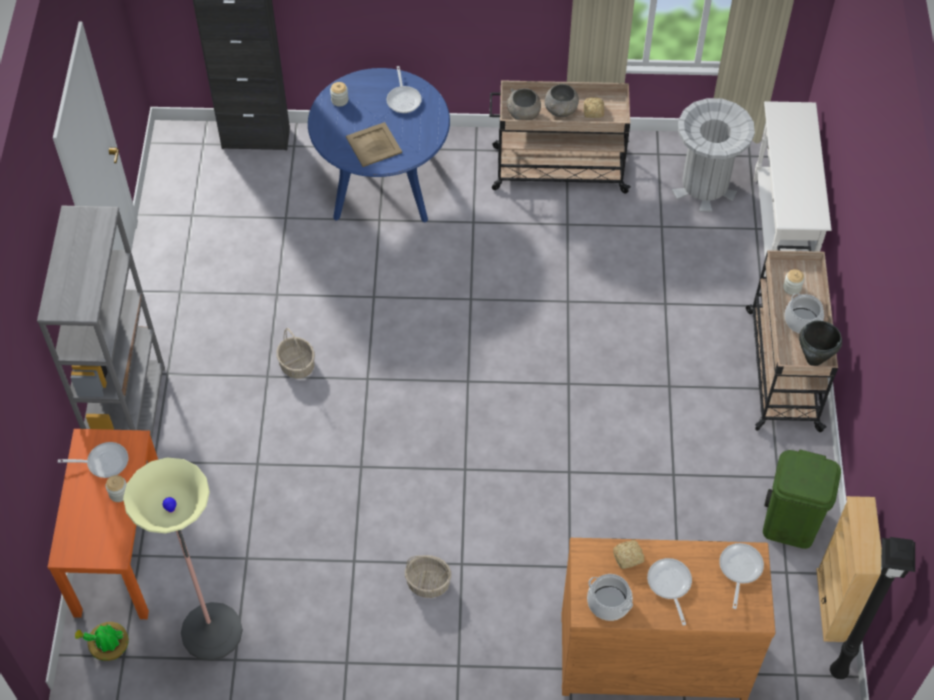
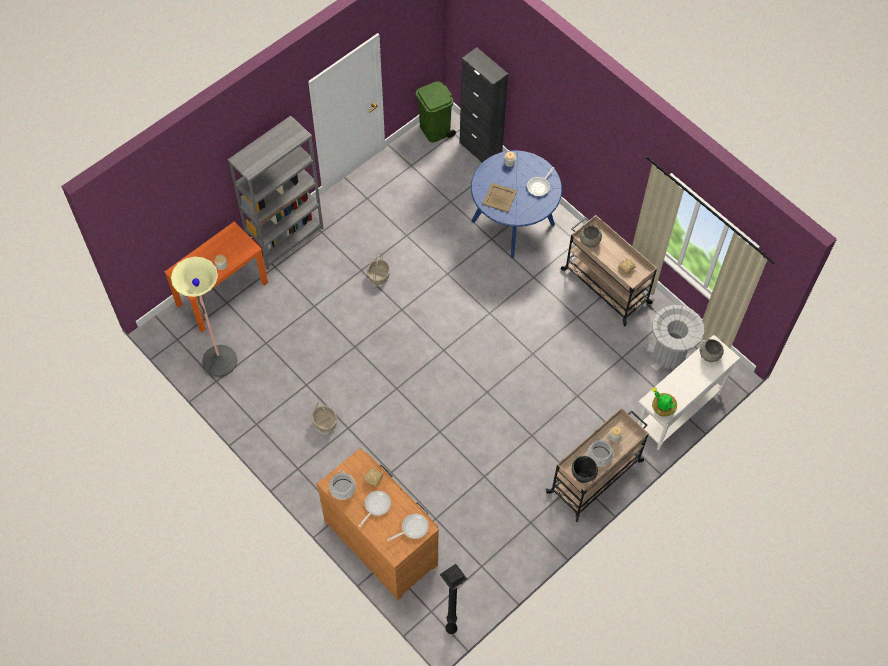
camera: 45 degrees right, 5 degrees up
frying pan [58,442,128,478] -> none
potted plant [74,622,129,661] -> potted plant moved to [651,387,677,417]
grey bowl [545,84,579,117] -> grey bowl moved to [700,339,724,362]
green trash can [763,450,841,549] -> green trash can moved to [415,81,456,143]
beige bookcase [816,496,882,642] -> none

